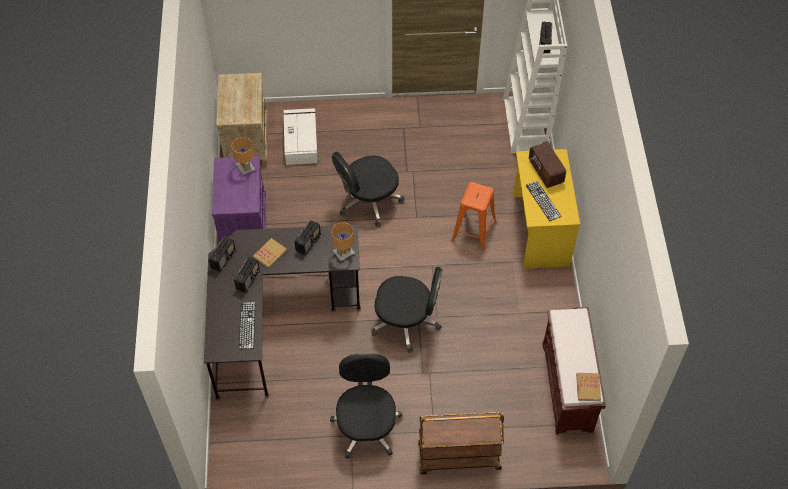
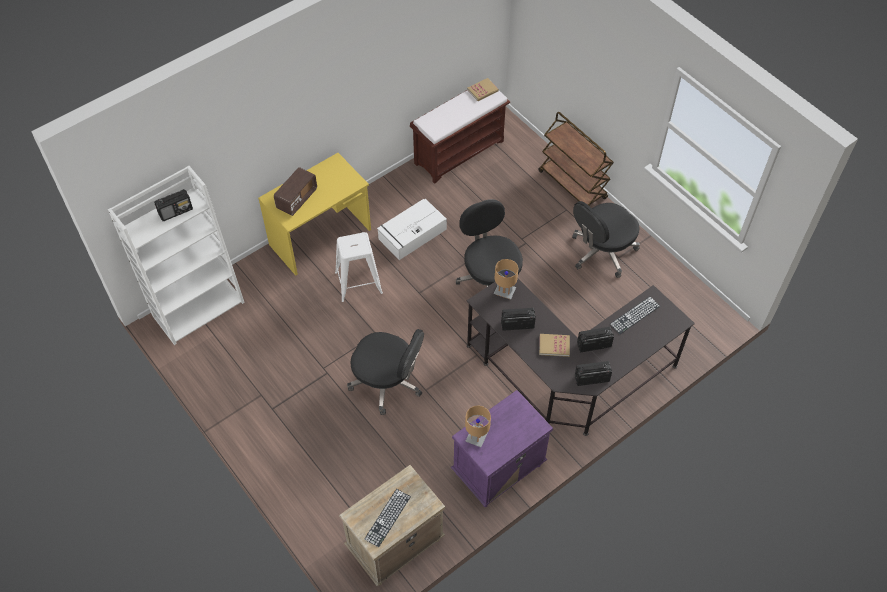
camera: 125 degrees left, 0 degrees up
white storage box [283,108,318,165] -> white storage box moved to [377,198,447,260]
orange stool [451,182,496,252] -> white stool [335,232,383,302]
keyboard [526,181,562,221] -> keyboard moved to [364,489,411,547]

